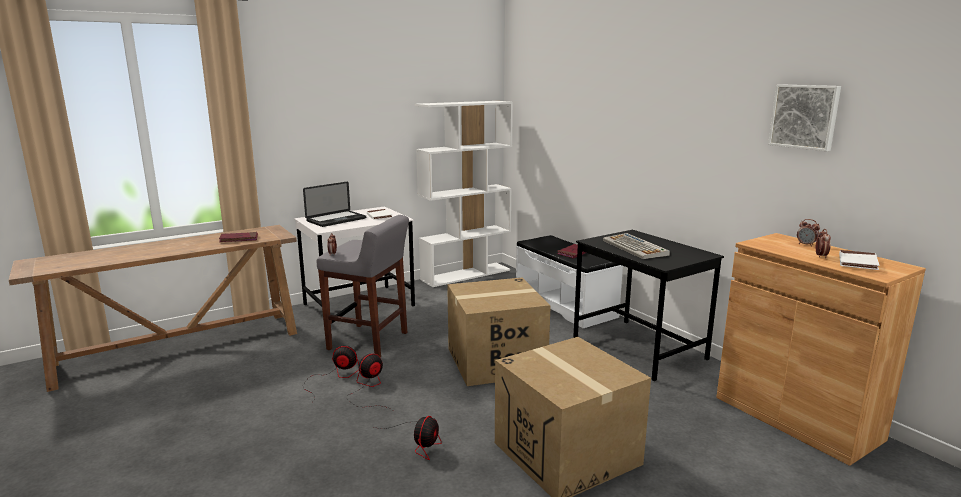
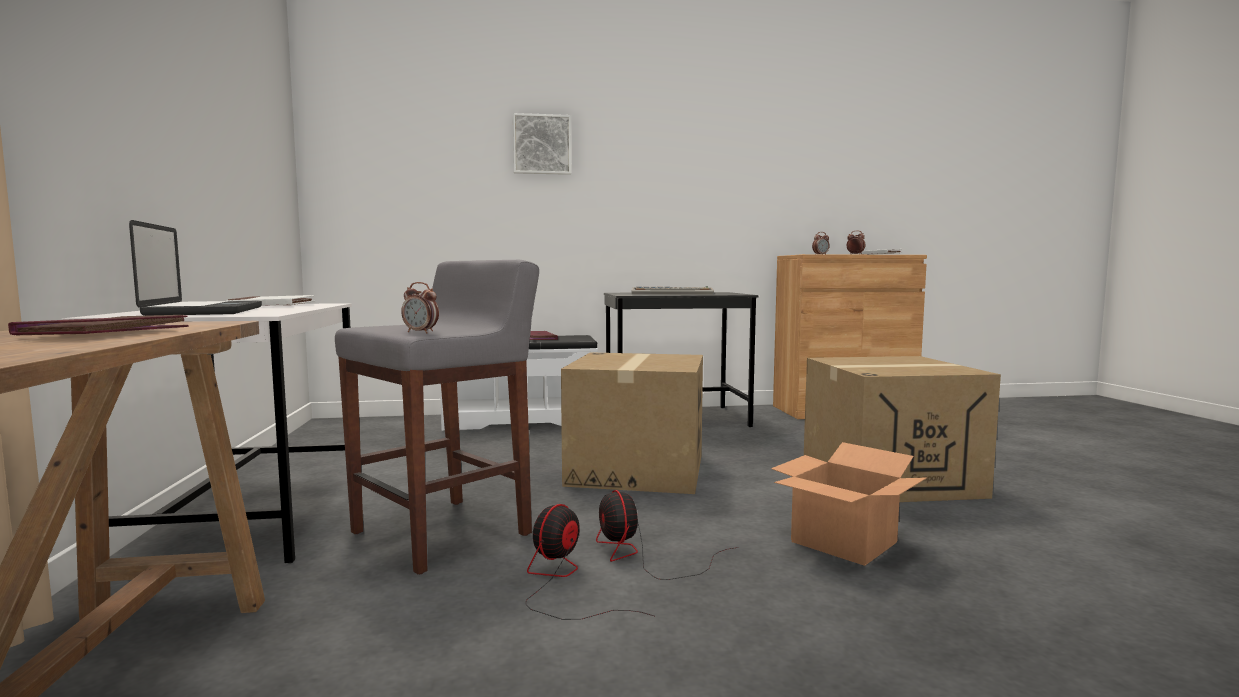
camera: 65 degrees left, 10 degrees down
fan [374,416,442,460] -> cardboard box [771,442,927,566]
white bookcase [415,101,513,287] -> none
picture [768,84,841,151] -> picture moved to [513,113,571,175]

